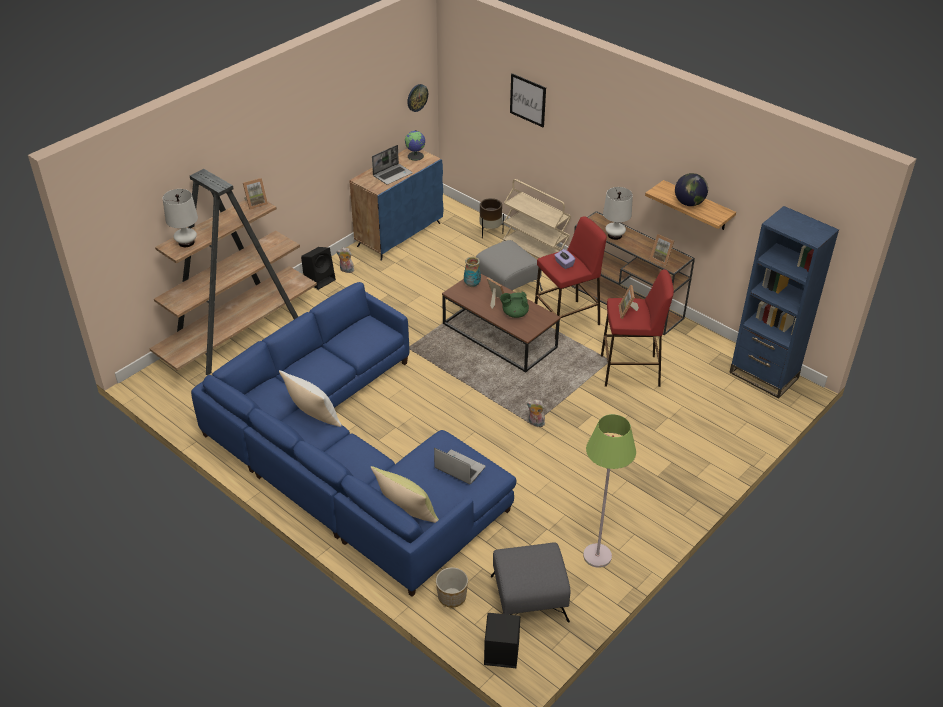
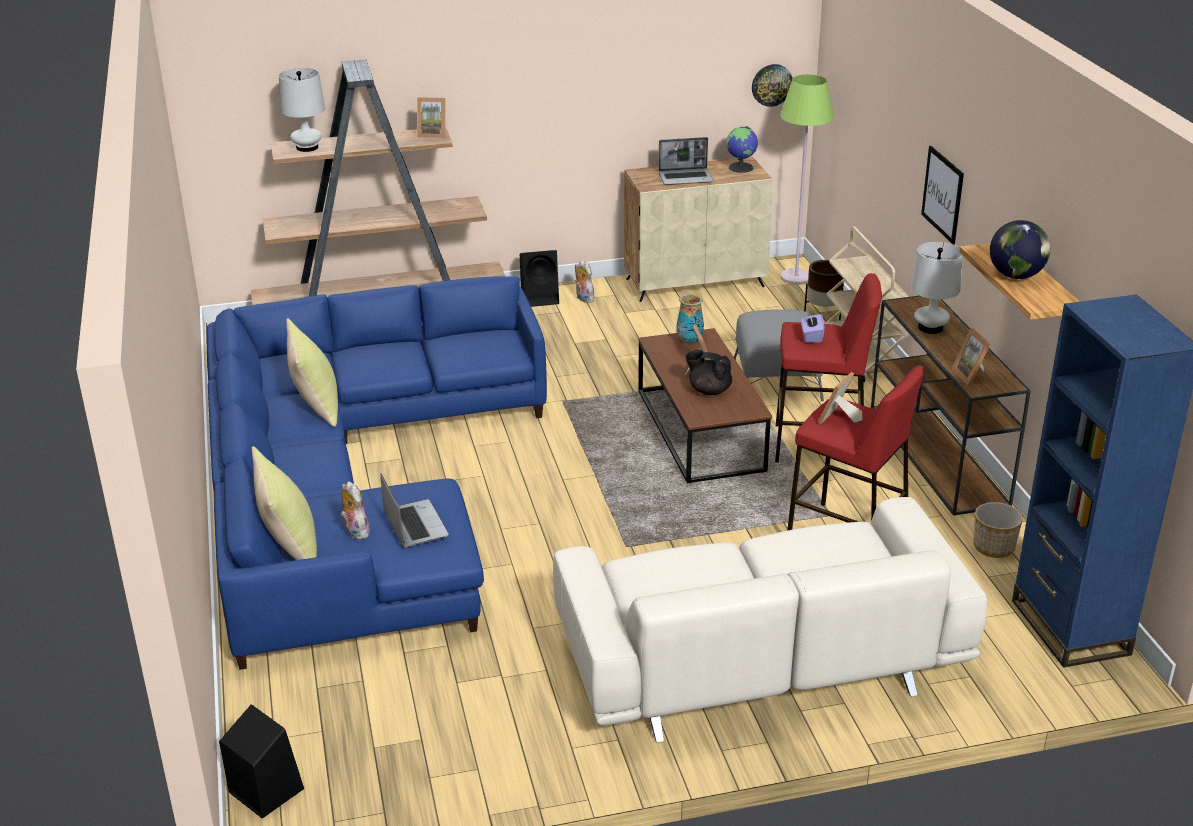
camera: 35 degrees right, 10 degrees down
white pillow [279,370,342,427] -> yellow pillow [286,318,338,427]
blue cabinet [349,148,443,261] -> beige cabinet [624,157,773,302]
planter [436,567,468,608] -> planter moved to [973,502,1023,558]
grey ottoman [491,543,571,623] -> none
green teapot [500,292,529,318] -> black teapot [686,350,732,395]
picture [510,73,546,127] -> picture moved to [921,146,964,244]
plush toy [527,399,545,427] -> plush toy moved to [341,481,370,540]
green floor lamp [583,414,636,568] -> green floor lamp moved to [780,74,834,285]
none -> beige sofa [553,497,987,743]

